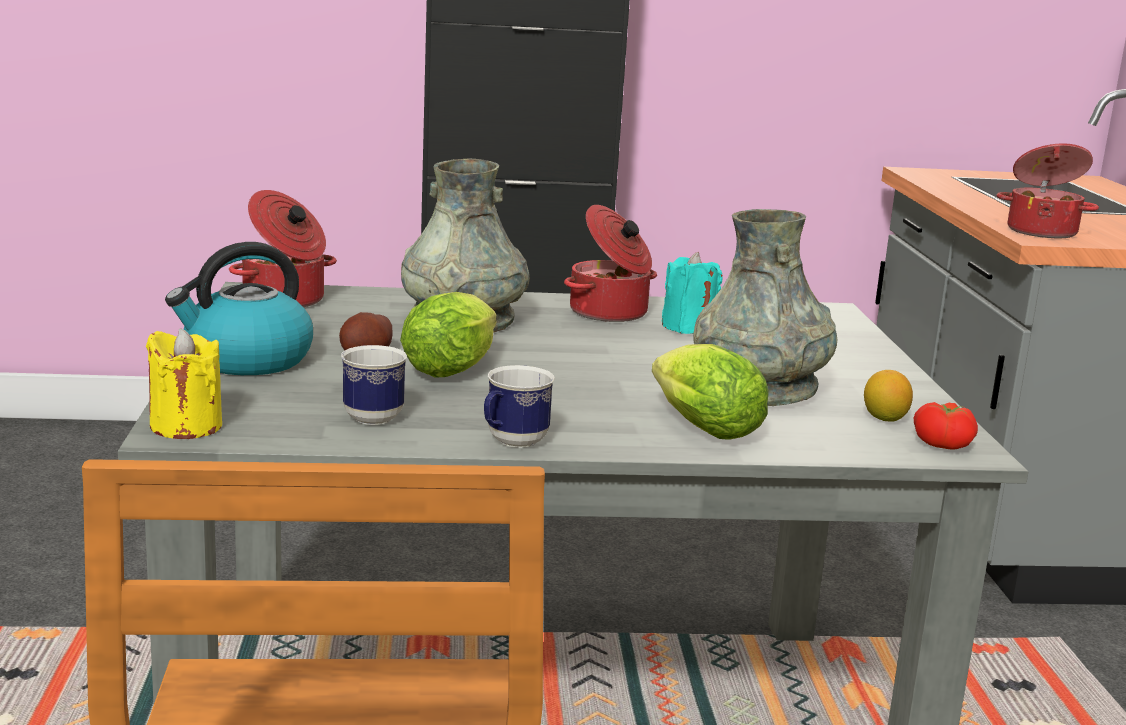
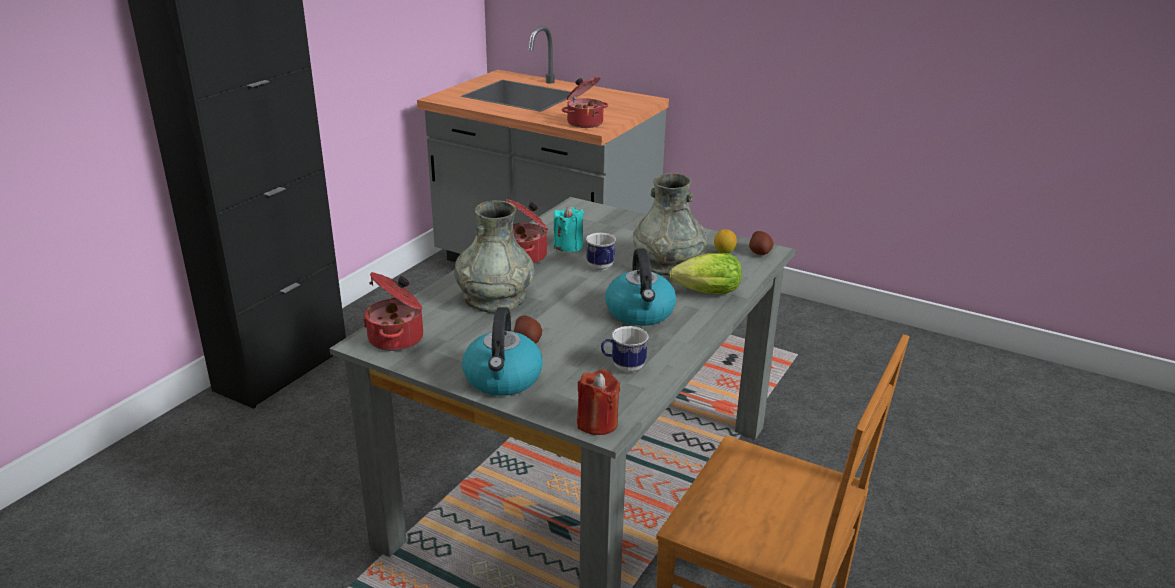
camera: 55 degrees left, 10 degrees up
yellow candle [146,328,222,439] -> red candle [577,369,620,435]
lettuce [400,292,497,378] -> none
mug [484,365,555,448] -> mug moved to [586,233,616,270]
tomato [914,402,978,450] -> potato [749,231,774,255]
none -> kettle [605,248,676,326]

